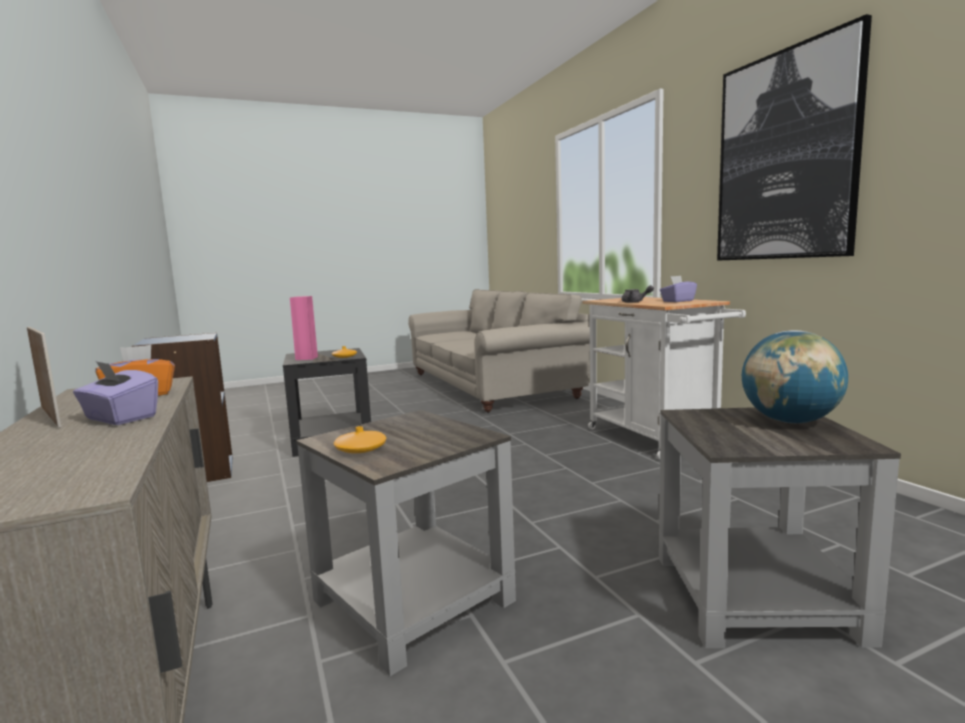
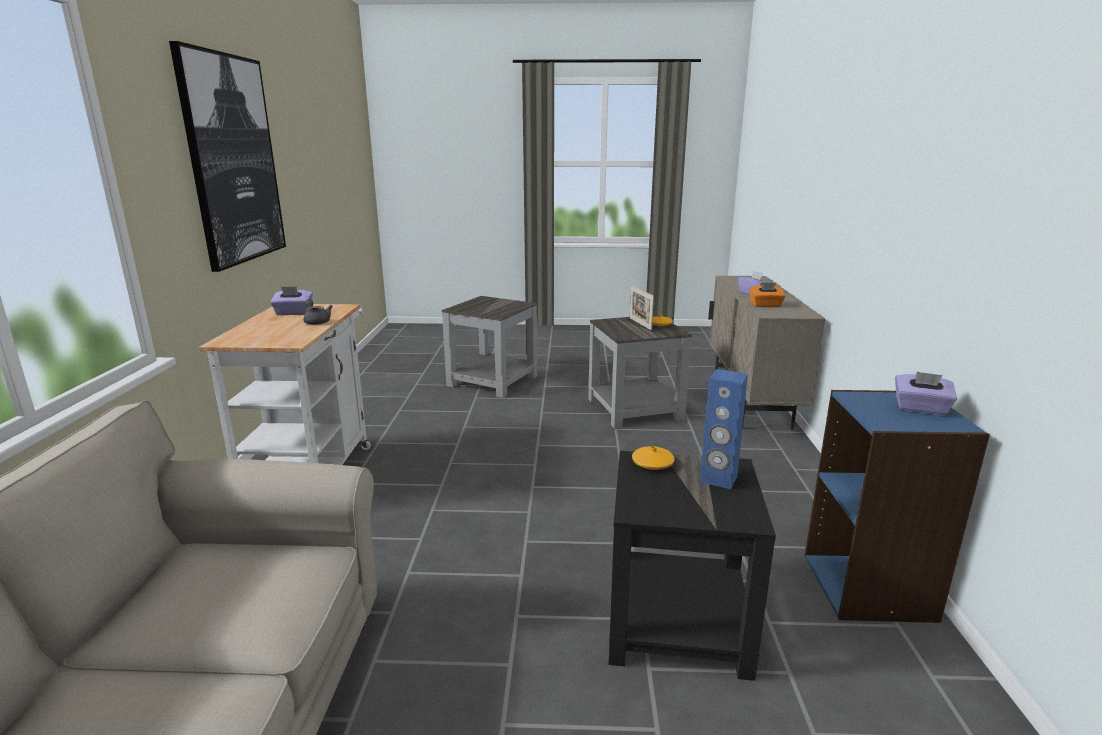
camera: 155 degrees left, 10 degrees up
picture frame [27,327,61,428] -> picture frame moved to [630,285,654,331]
pink speaker [290,296,318,360] -> blue speaker [700,369,748,489]
globe [742,330,848,423] -> none
none -> purple tissue box [895,372,957,415]

